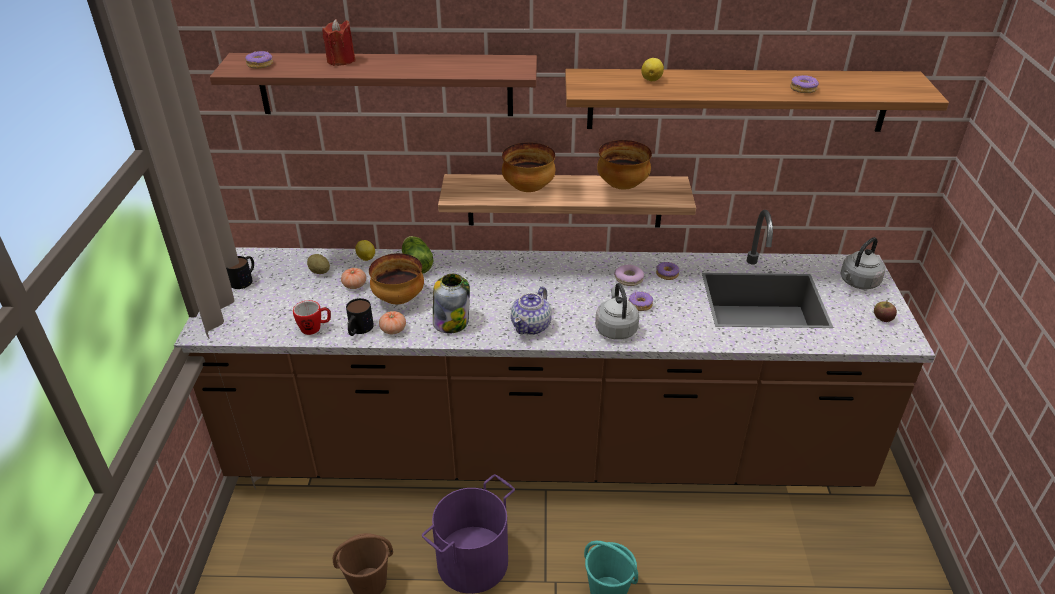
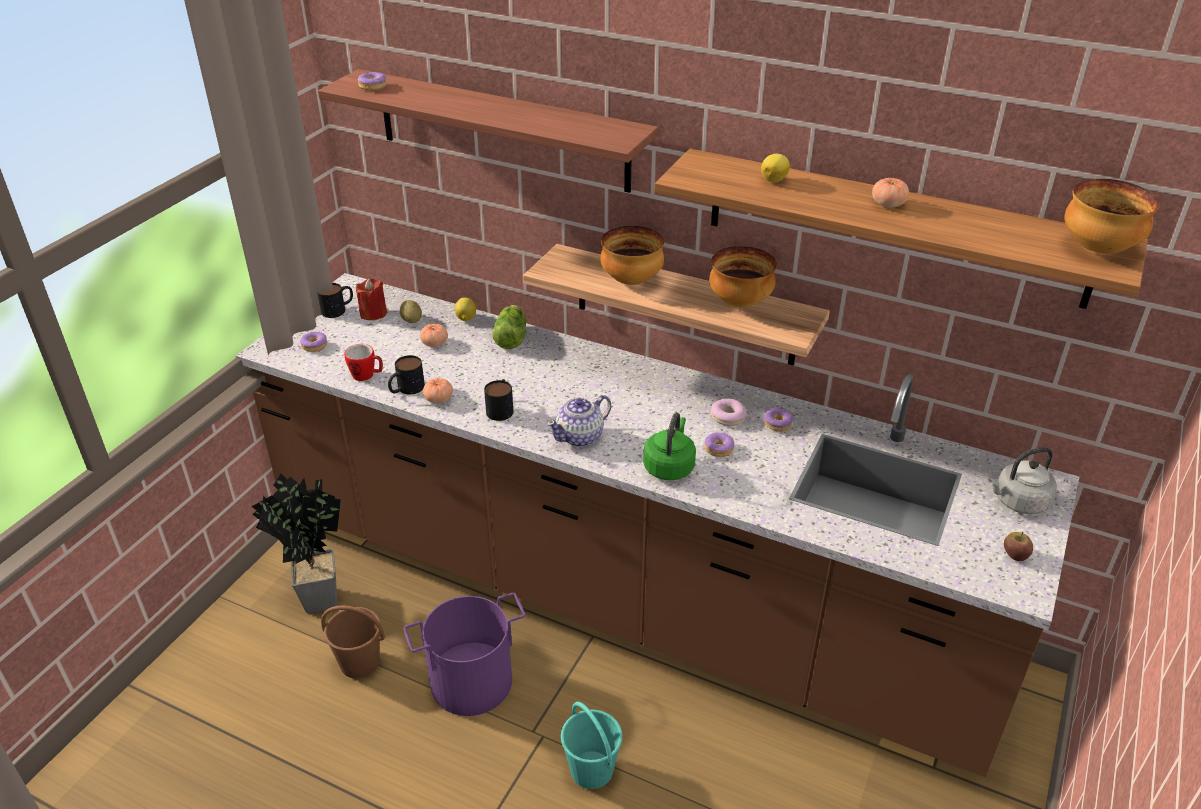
camera: 25 degrees right, 0 degrees up
red candle [322,19,355,66] -> red candle moved to [356,278,387,320]
bowl [369,253,424,304] -> bowl moved to [1064,179,1160,254]
jar [433,274,470,333] -> mug [484,379,513,421]
grey kettle [595,283,639,340] -> green kettle [643,413,696,480]
donut [790,75,819,93] -> donut moved to [300,332,327,352]
none -> potted plant [251,474,341,614]
none -> tomato [872,178,909,208]

